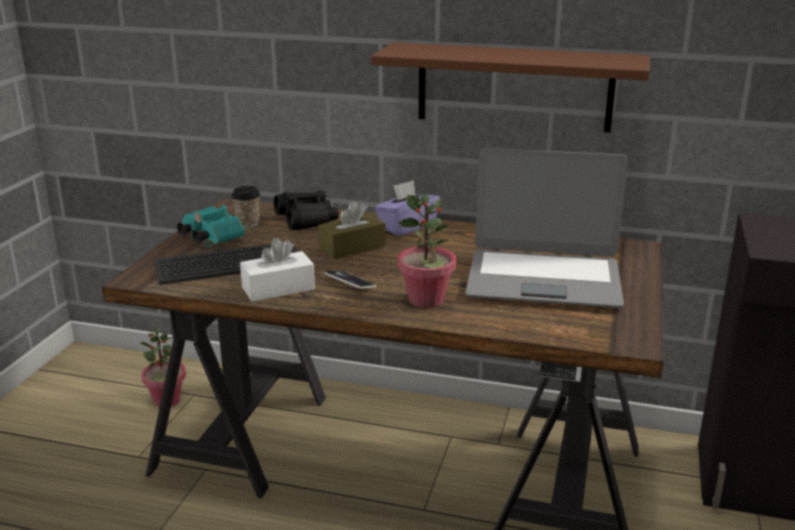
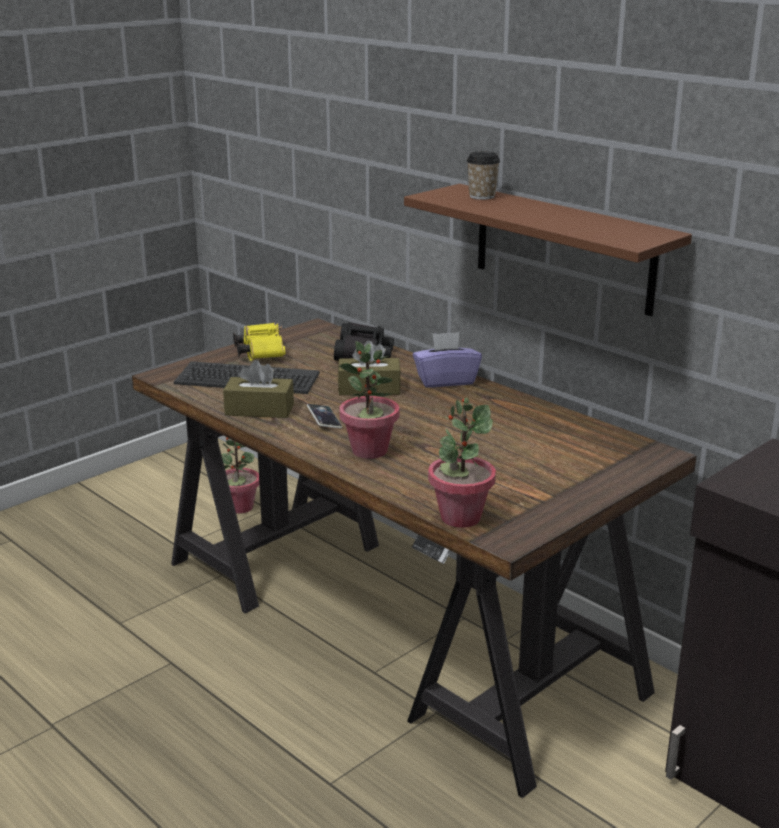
camera: 30 degrees right, 0 degrees up
turquoise binoculars [177,205,245,247] -> yellow binoculars [233,323,285,361]
cup [231,186,260,228] -> cup moved to [467,151,500,200]
white tissue box [240,238,315,302] -> brown tissue box [223,360,294,418]
laptop [466,148,628,308] -> none
none -> potted plant [428,398,496,528]

